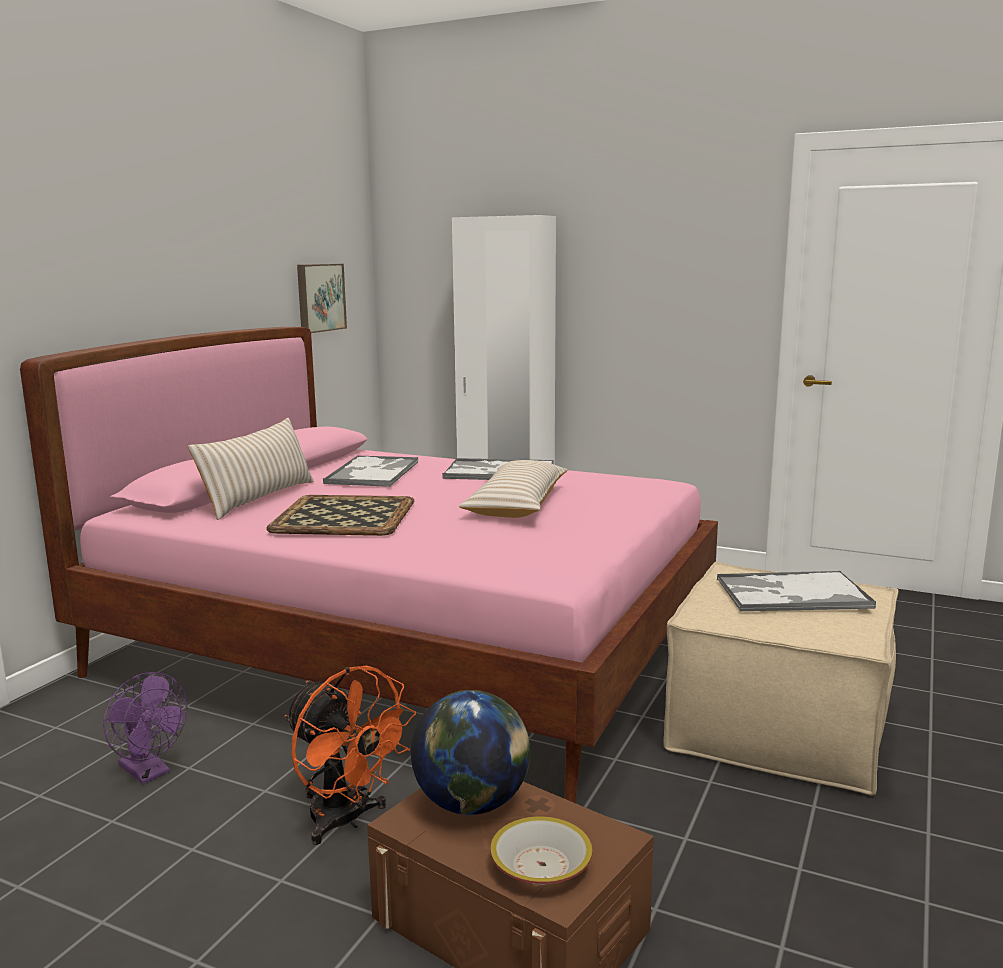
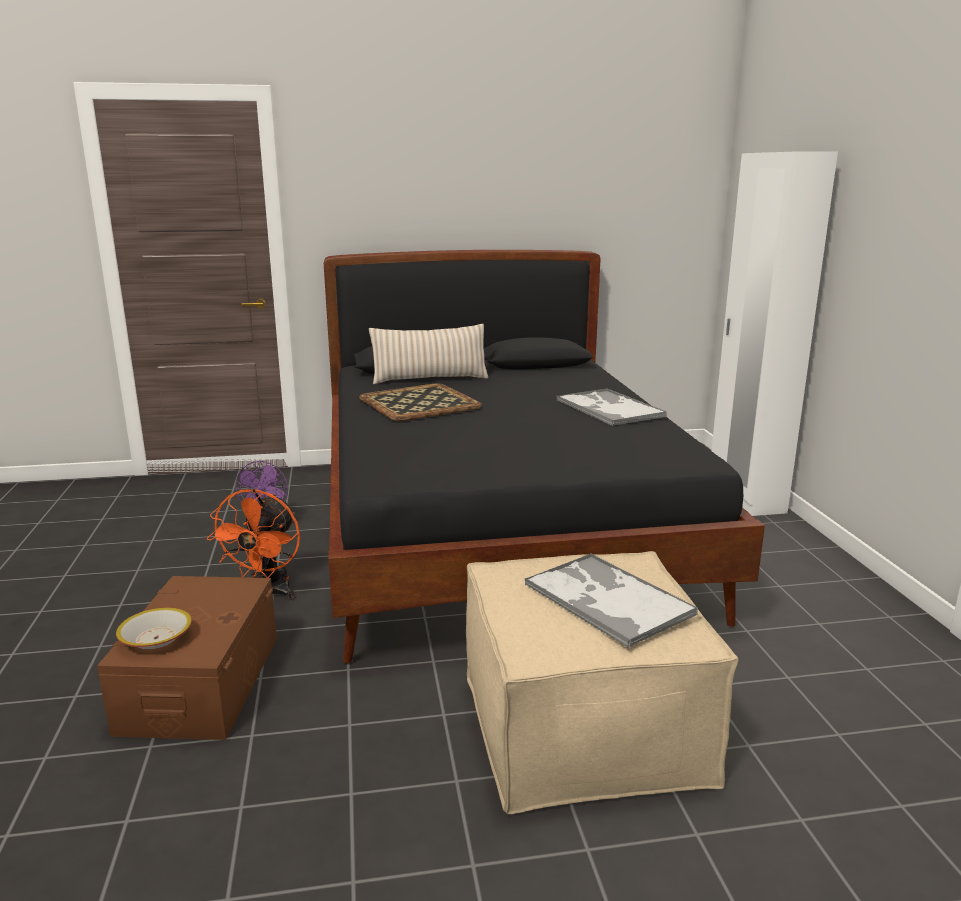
camera: 55 degrees right, 5 degrees up
pink bed [20,327,718,803] -> black bed [324,250,765,664]
picture [297,264,347,333] -> none
tray [323,455,419,487] -> none
globe [411,690,530,815] -> none
beige pillow [459,460,568,518] -> none

